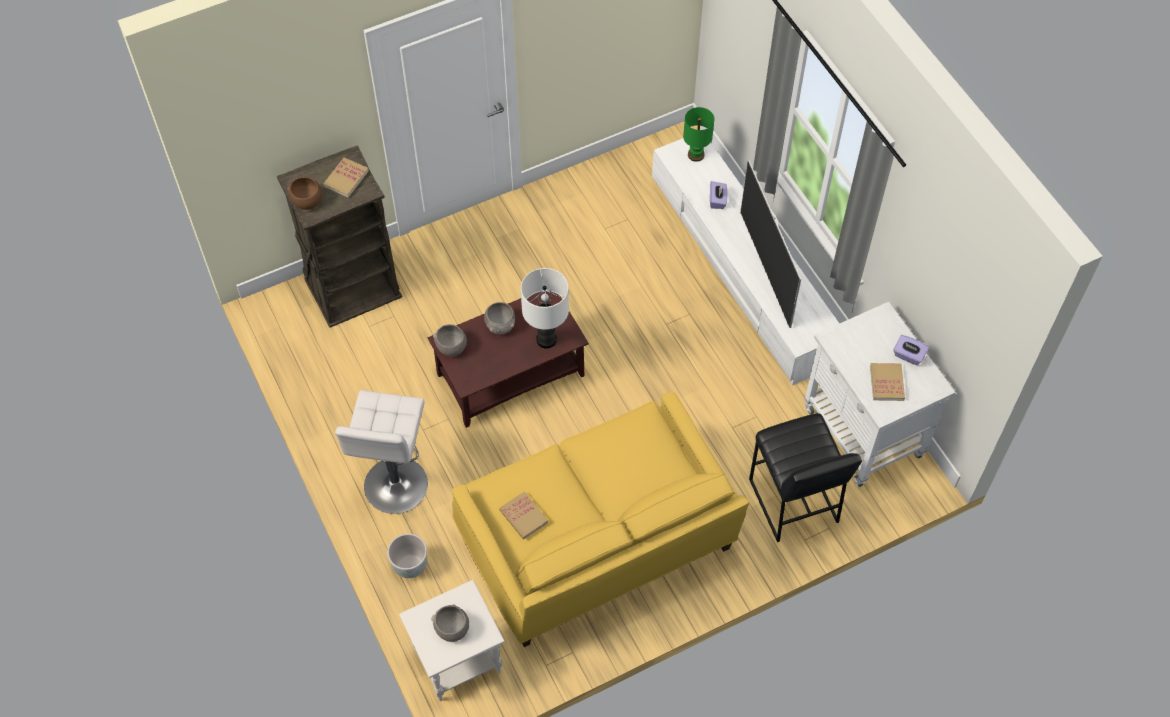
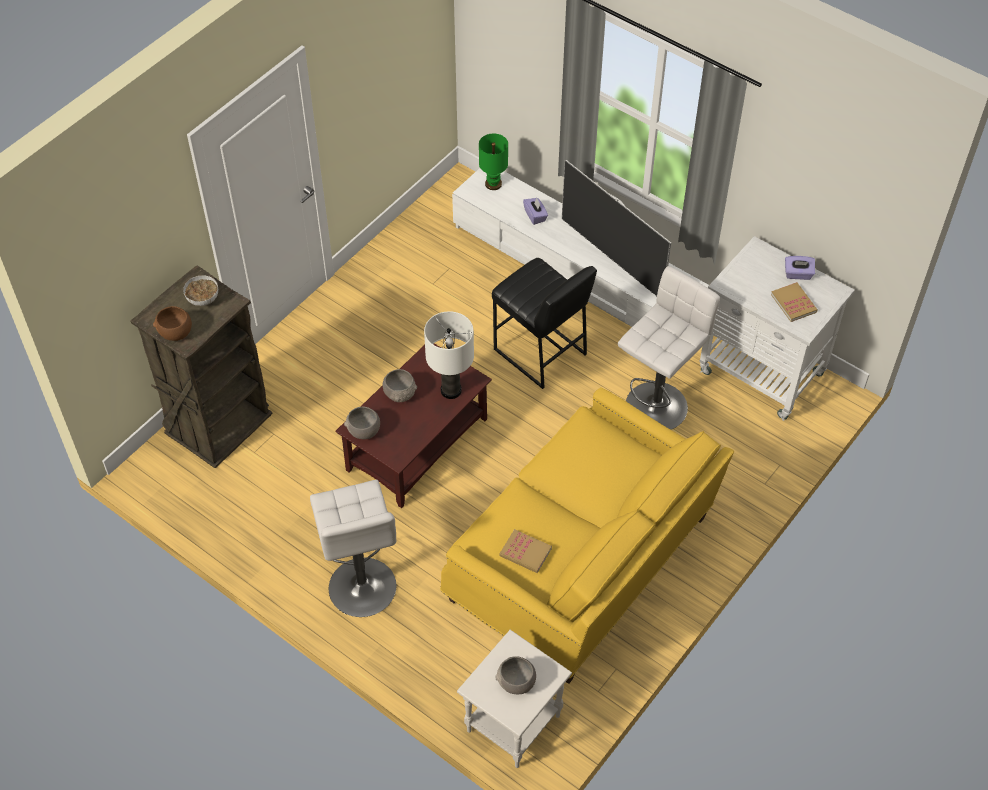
camera: 25 degrees left, 5 degrees down
book [323,158,369,198] -> bowl [183,275,218,306]
grey planter [387,534,427,578] -> none
black stool [749,413,862,542] -> black stool moved to [492,258,597,389]
none -> white stool [618,266,720,430]

